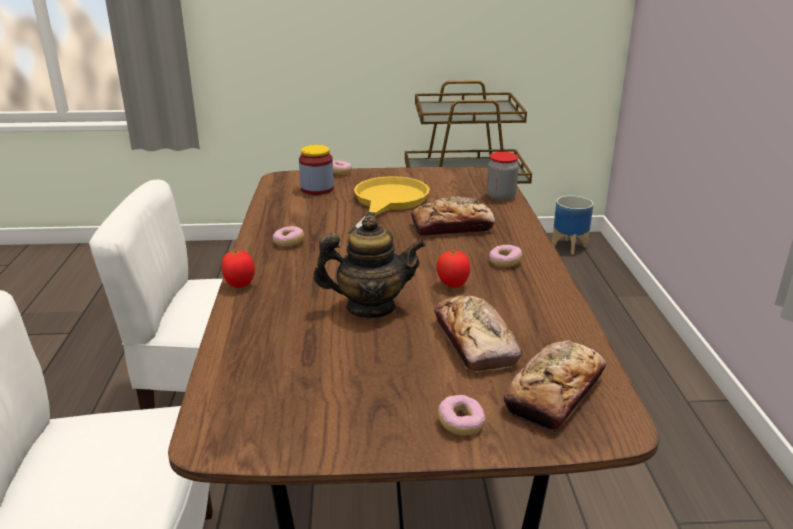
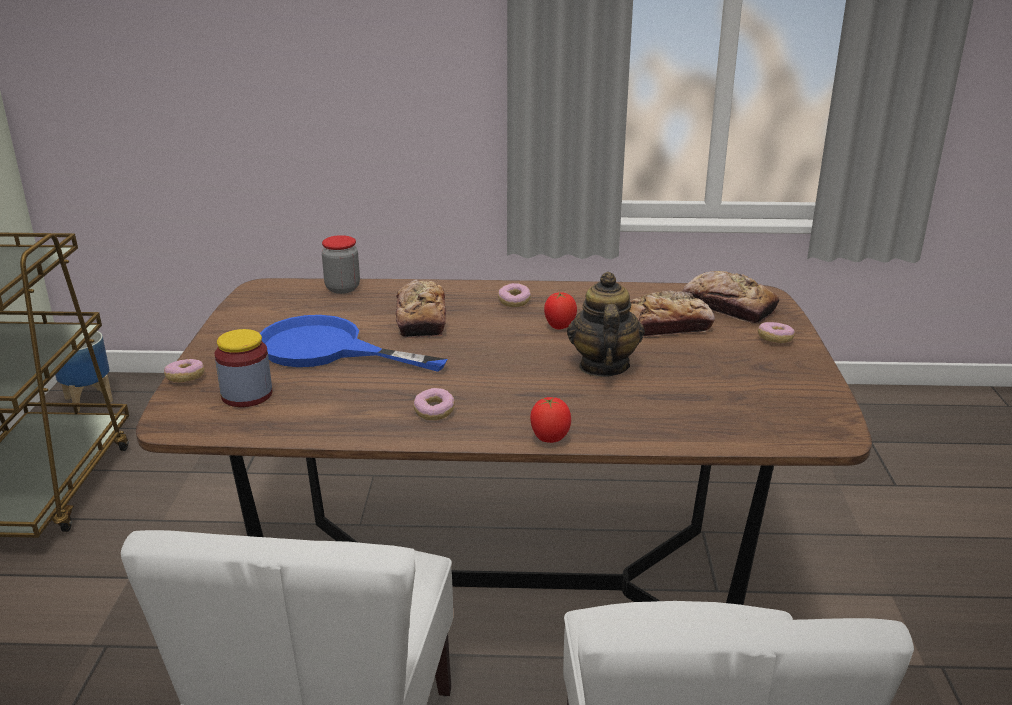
camera: 85 degrees left, 0 degrees up
yellow frying pan [347,176,430,237] -> blue frying pan [260,315,447,372]

